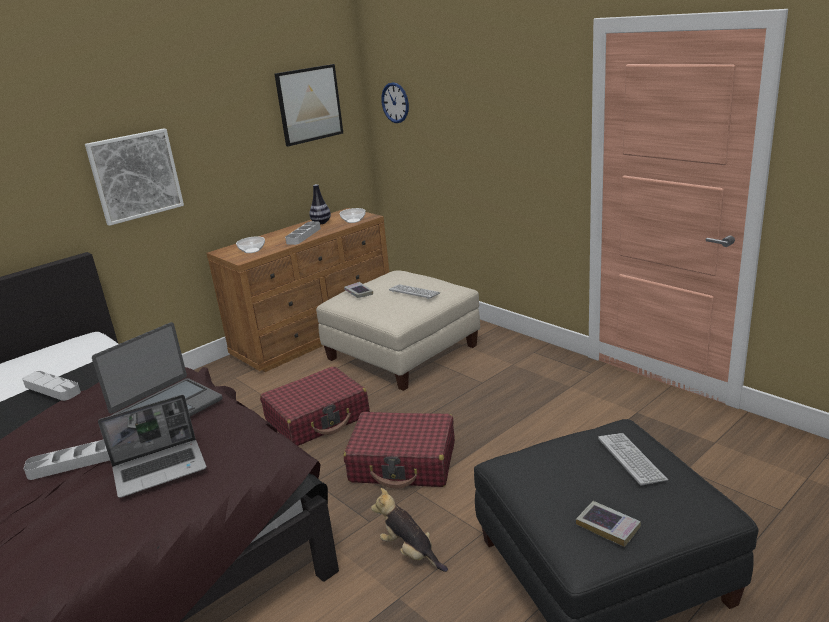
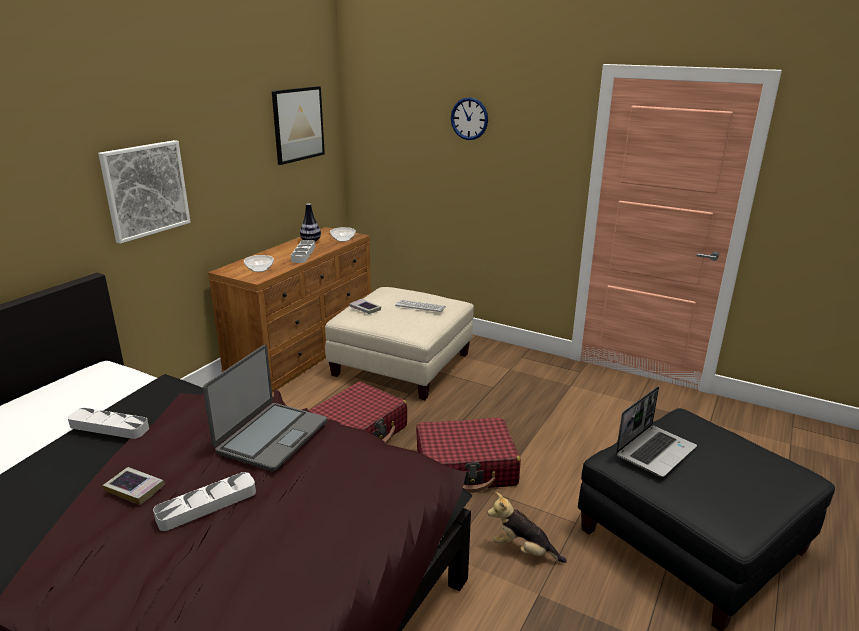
camera: 20 degrees left, 0 degrees up
laptop [98,395,207,498] -> laptop moved to [616,386,697,477]
wall clock [381,82,409,123] -> wall clock moved to [451,97,488,140]
book [576,501,641,547] -> book moved to [103,467,165,505]
keyboard [598,433,668,486] -> none

